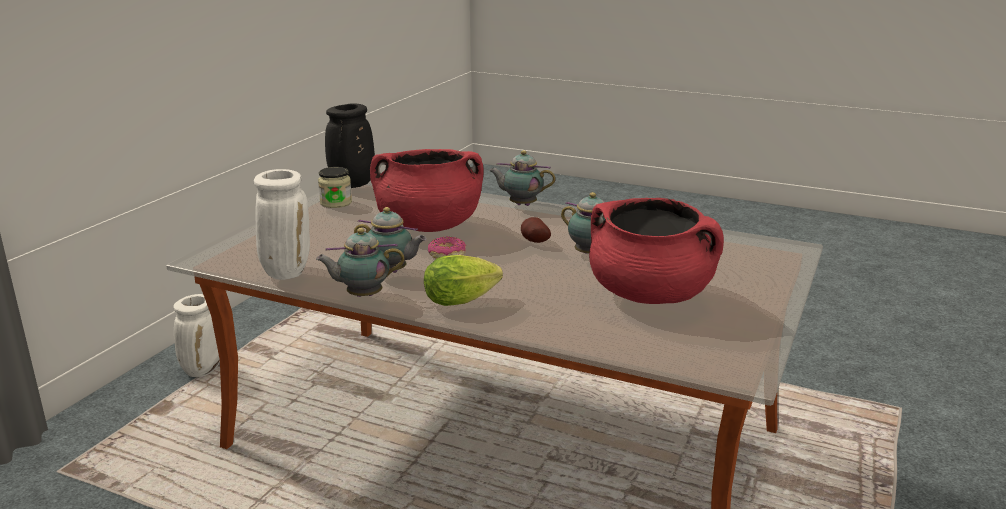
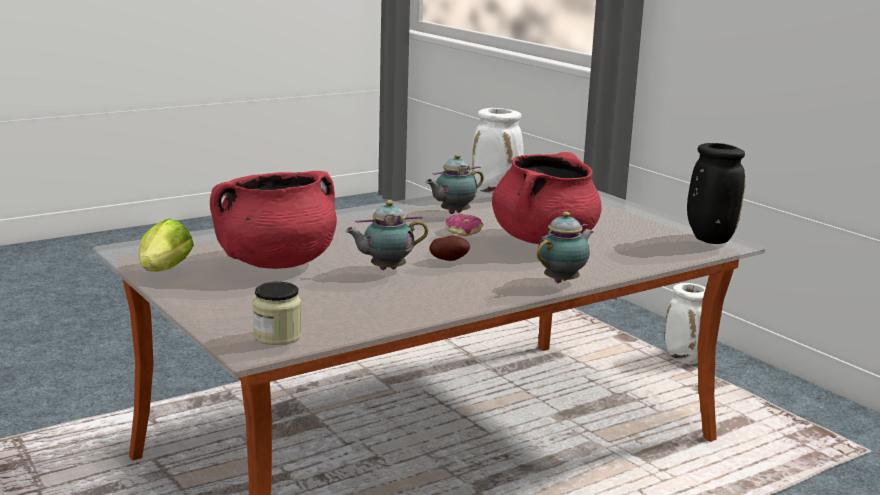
camera: 120 degrees right, 5 degrees down
teapot [316,228,405,297] -> none
jar [318,167,352,208] -> jar moved to [252,282,302,345]
lettuce [424,255,503,306] -> lettuce moved to [139,218,194,272]

